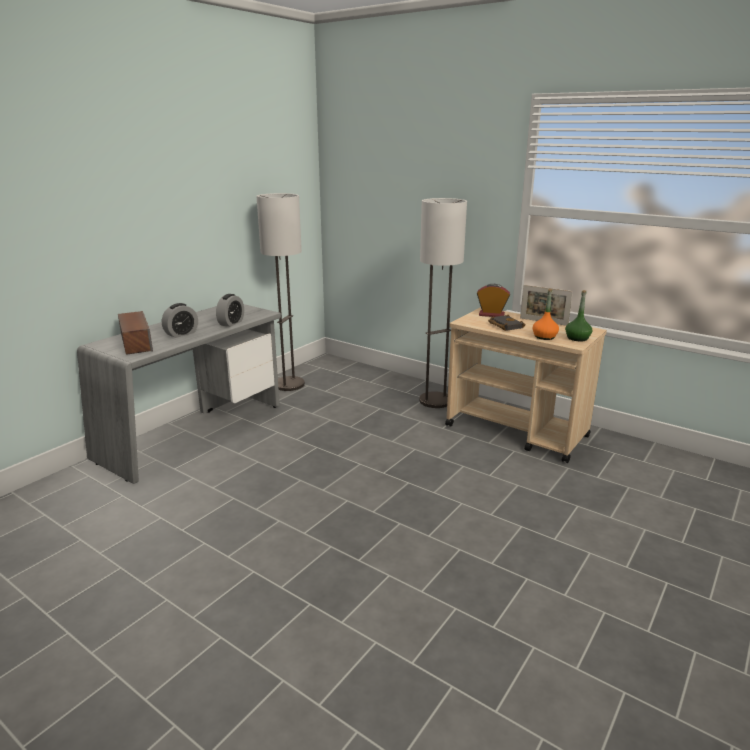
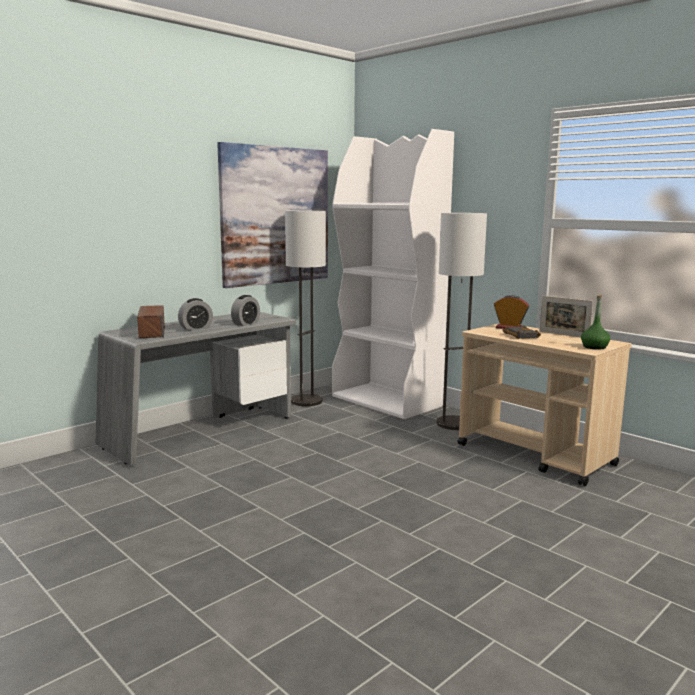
camera: 10 degrees right, 10 degrees down
orange bottle [533,289,559,340] -> none
none -> picture [217,142,328,288]
none -> white bookcase [332,129,454,419]

